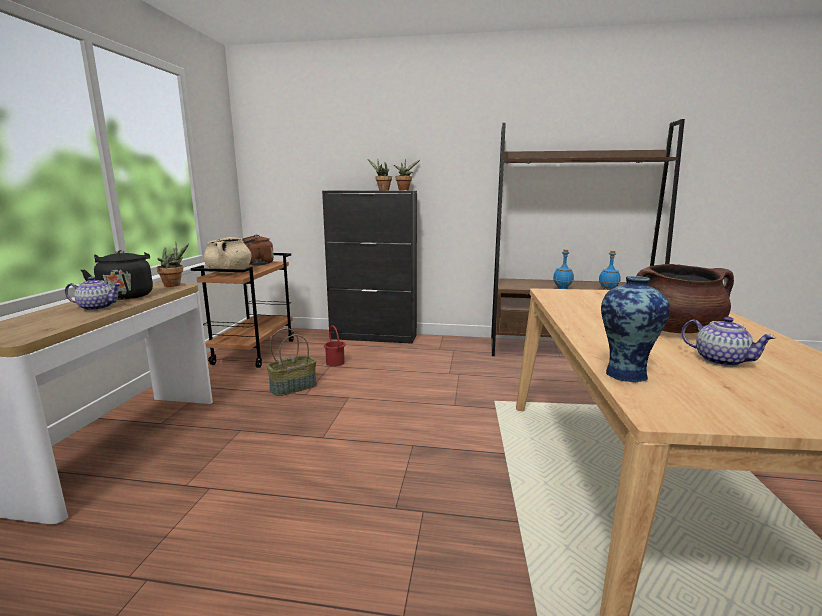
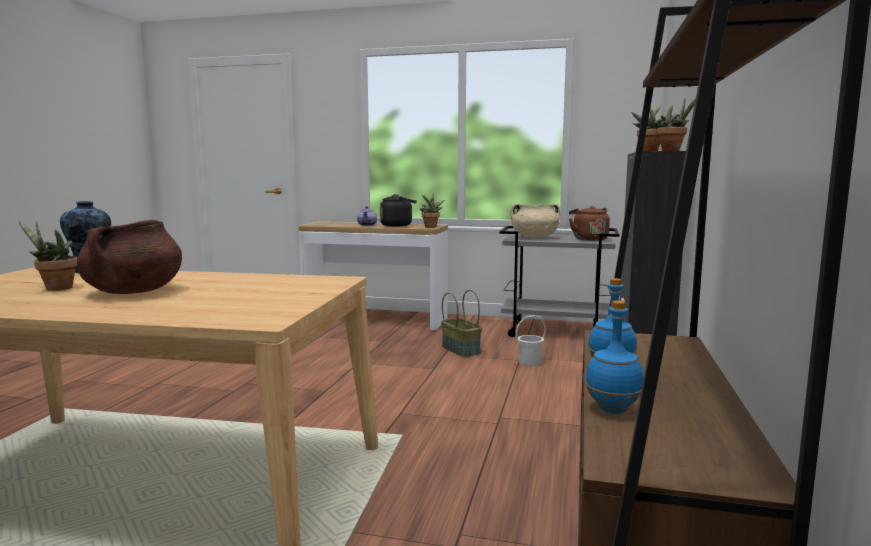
camera: 95 degrees right, 5 degrees down
brown cart [191,253,294,368] -> grey cart [499,226,619,337]
red bucket [324,325,345,366] -> white bucket [515,315,546,366]
teapot [681,317,776,367] -> potted plant [19,221,77,291]

